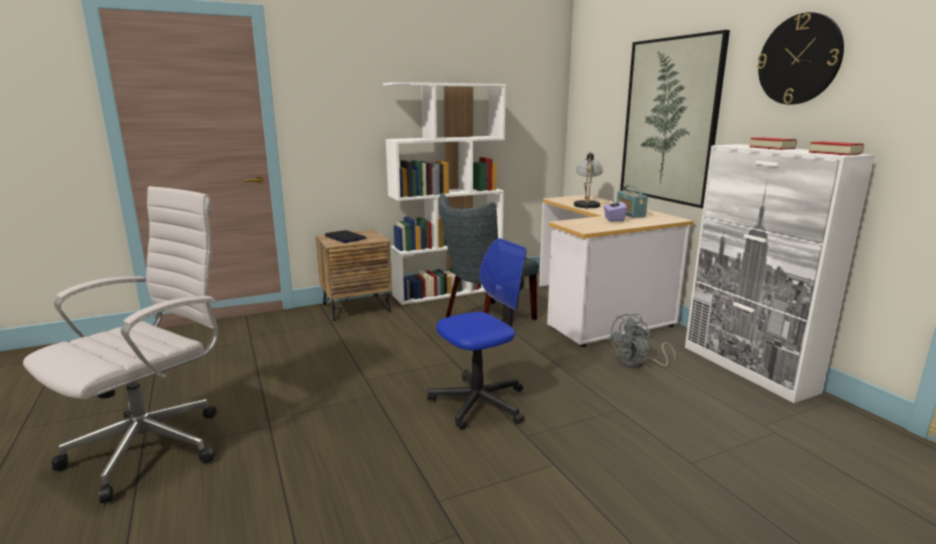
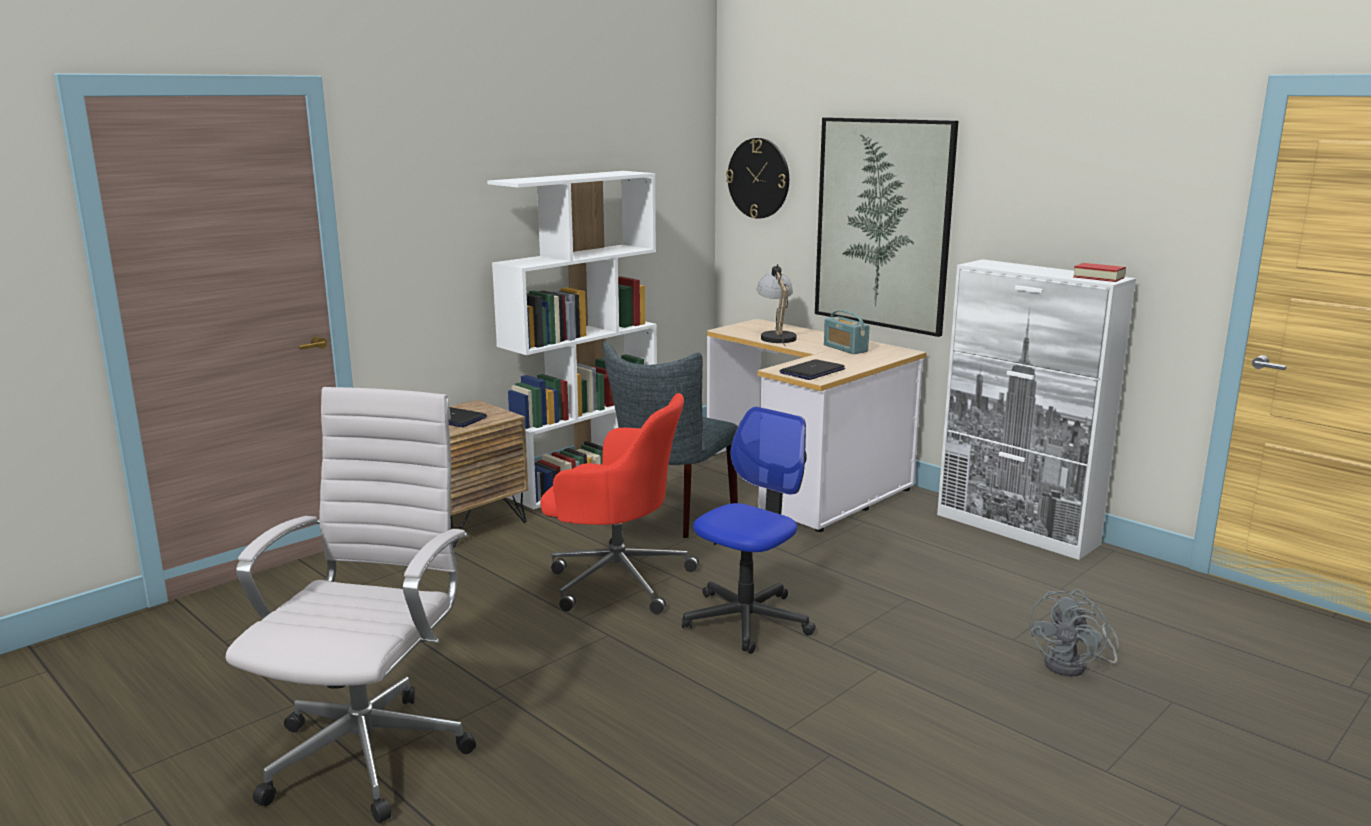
camera: 20 degrees left, 0 degrees up
purple tissue box [604,197,627,222] -> none
grey fan [608,314,676,368] -> grey fan moved to [1028,589,1119,676]
book [749,137,797,150] -> none
wall clock [757,12,844,105] -> wall clock moved to [726,138,789,219]
none -> red office chair [540,393,699,614]
none -> laptop [779,359,845,380]

